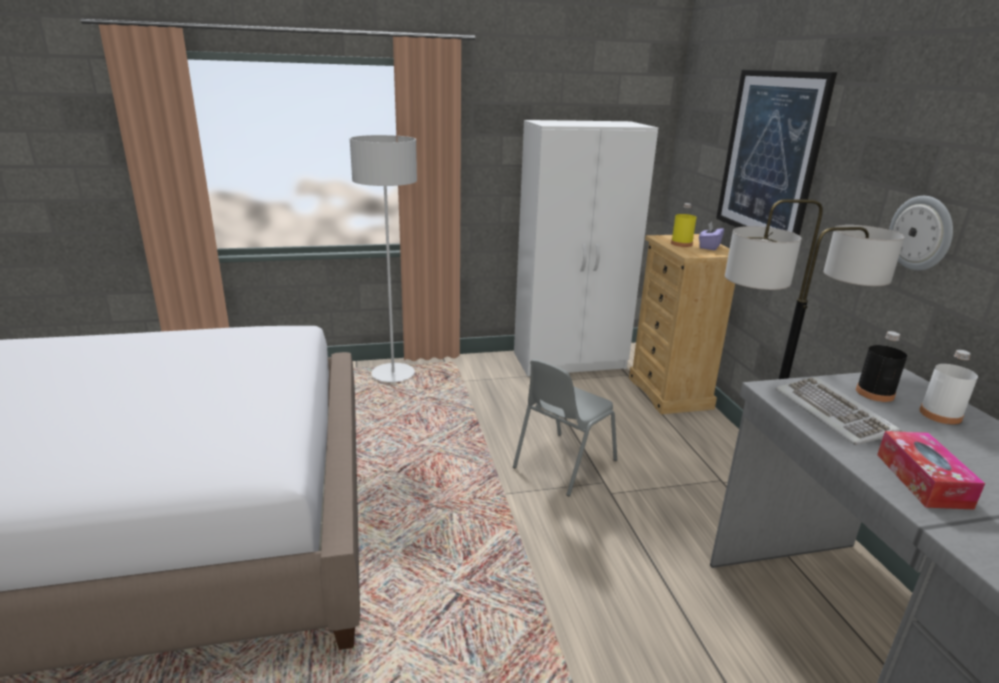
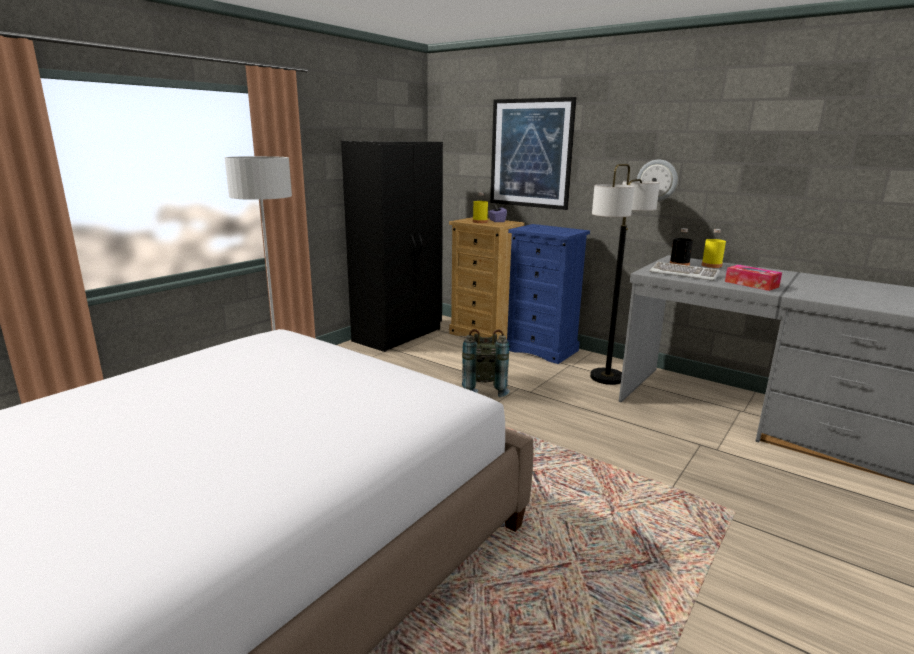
camera: 40 degrees left, 5 degrees down
grey chair [513,359,617,496] -> grey backpack [462,329,510,397]
white wardrobe [514,120,658,376] -> black wardrobe [341,141,443,352]
white bottle [919,350,978,425] -> yellow bottle [702,229,726,268]
none -> blue dresser [507,224,590,364]

